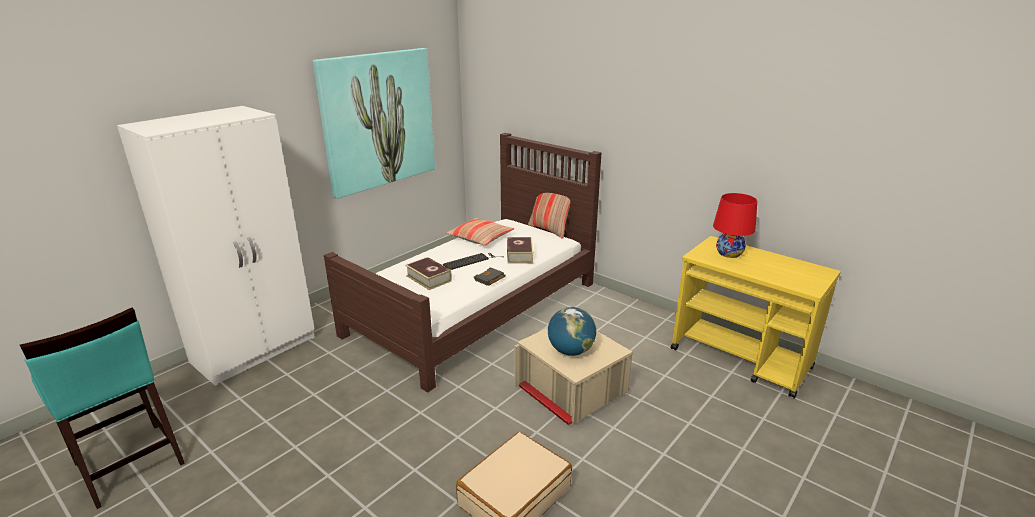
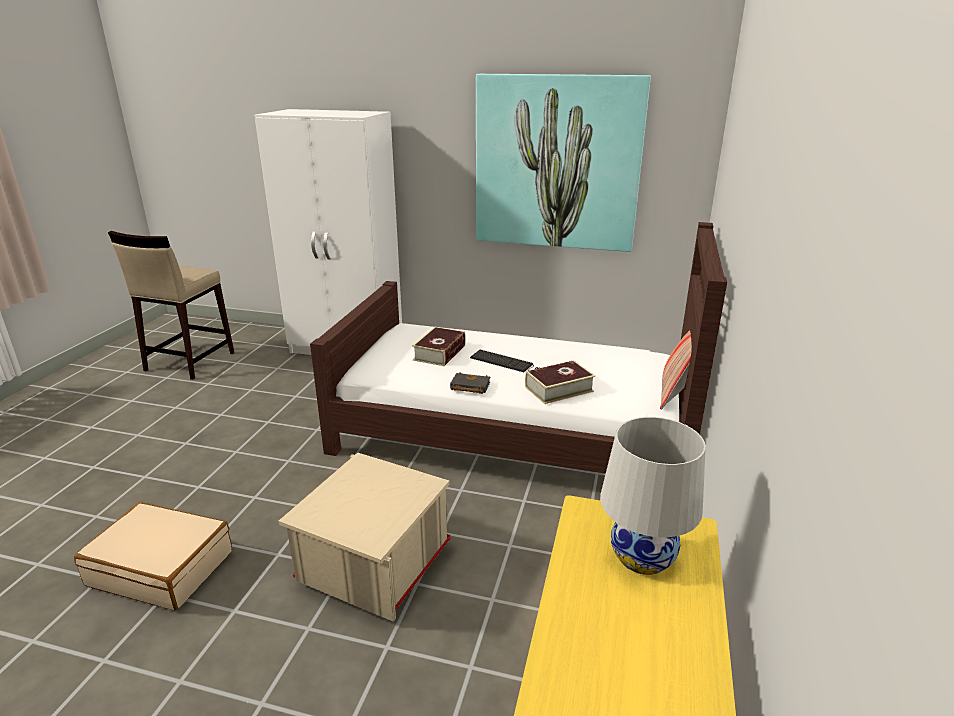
camera: 65 degrees right, 0 degrees up
turquoise stool [20,307,185,509] -> beige stool [108,231,234,380]
pillow [446,218,514,246] -> none
globe [548,307,596,356] -> none
red table lamp [713,193,757,258] -> white table lamp [600,417,706,575]

